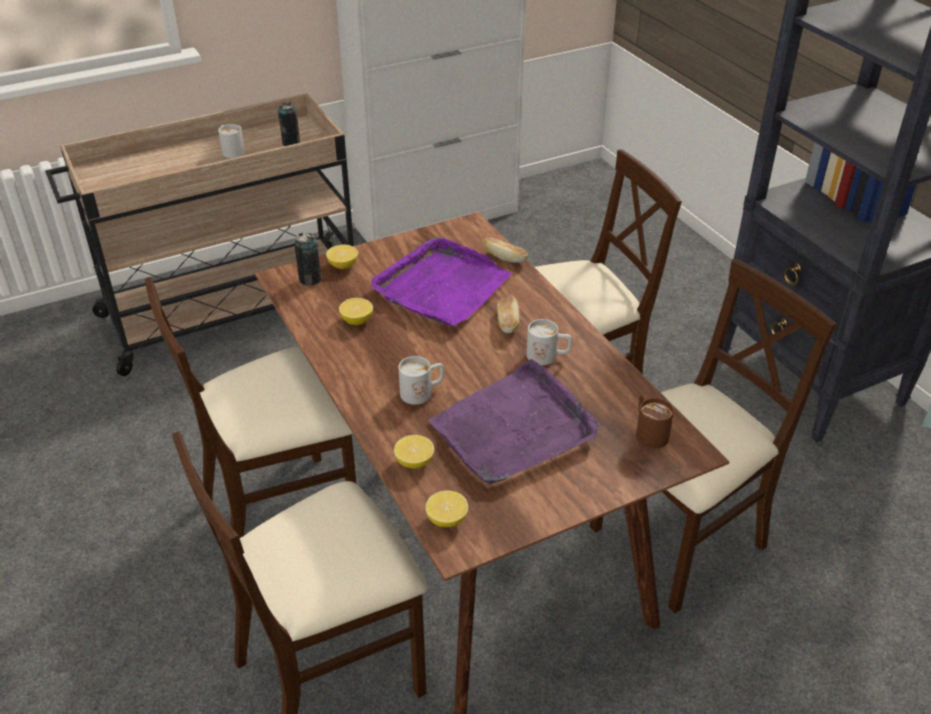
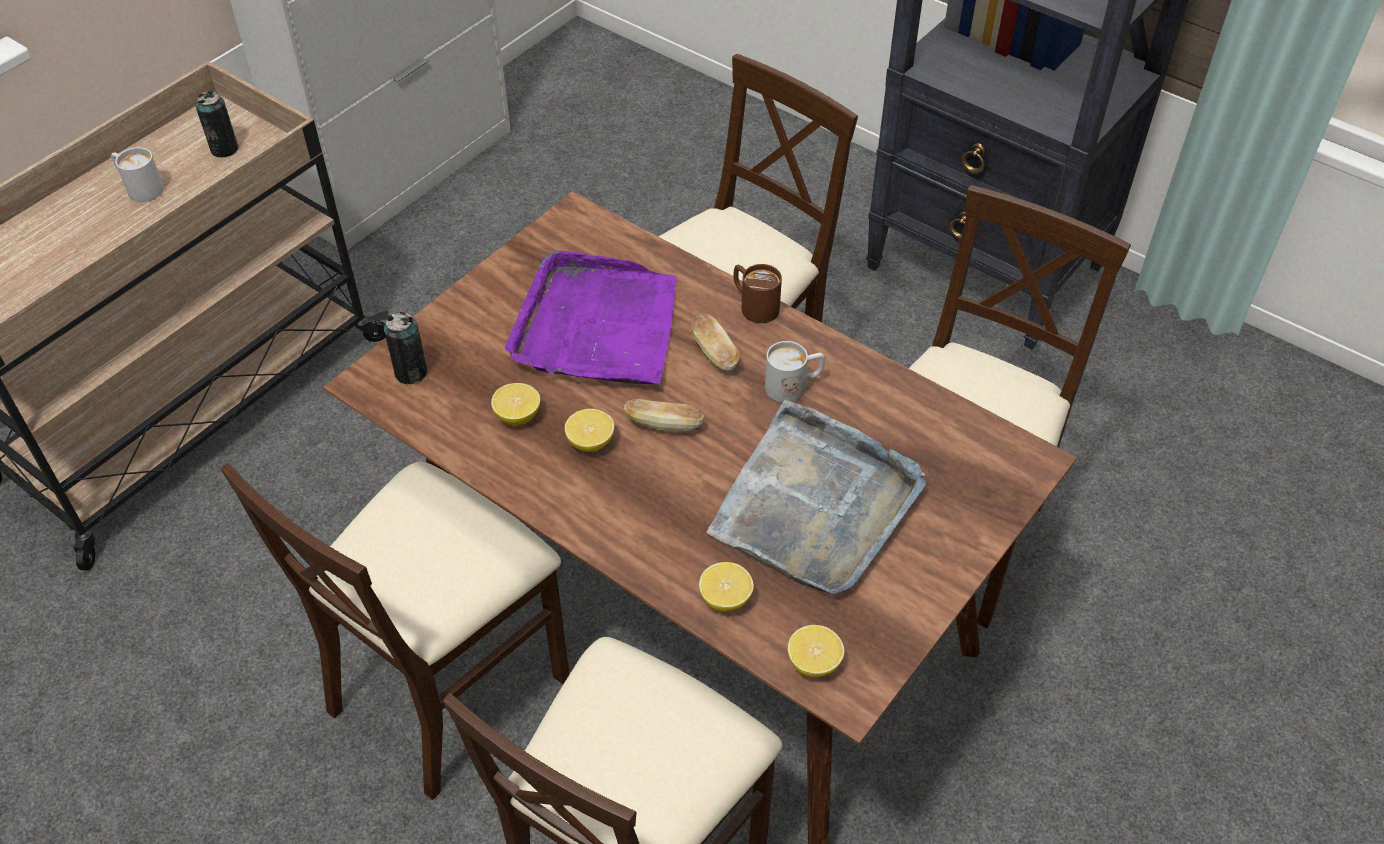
camera: 25 degrees left, 10 degrees up
lemon [326,245,358,269] -> lemon moved to [565,409,614,452]
white mug [399,356,444,405] -> none
purple tray [428,359,599,485] -> grey tray [707,400,926,595]
bread [483,237,528,263] -> bread moved to [624,399,704,432]
brown mug [636,394,674,449] -> brown mug moved to [733,264,782,323]

